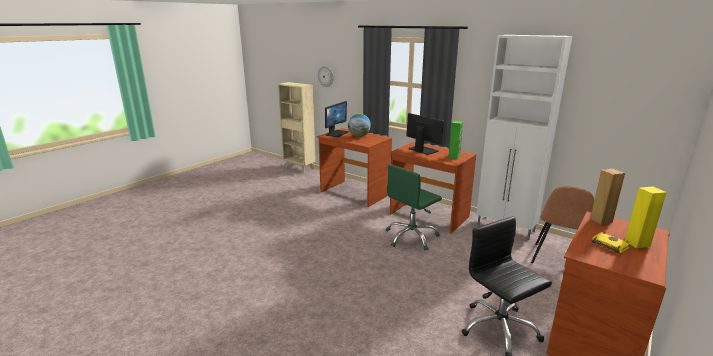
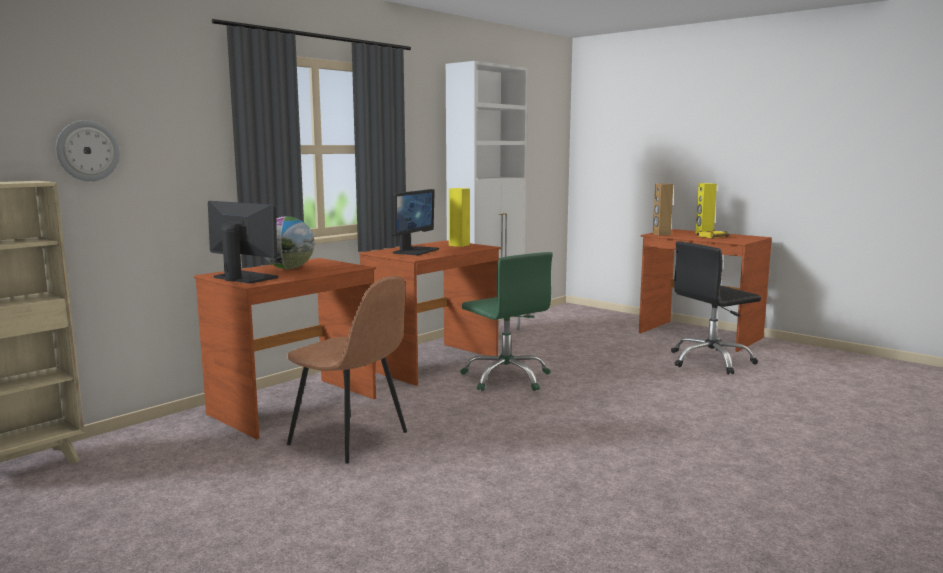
camera: 85 degrees left, 10 degrees down
monitor [406,113,444,155] -> monitor turned 150 degrees clockwise [393,189,439,255]
green speaker [448,121,463,159] -> yellow speaker [449,188,470,247]
brown chair [531,186,594,264] -> brown chair moved to [287,276,407,464]

